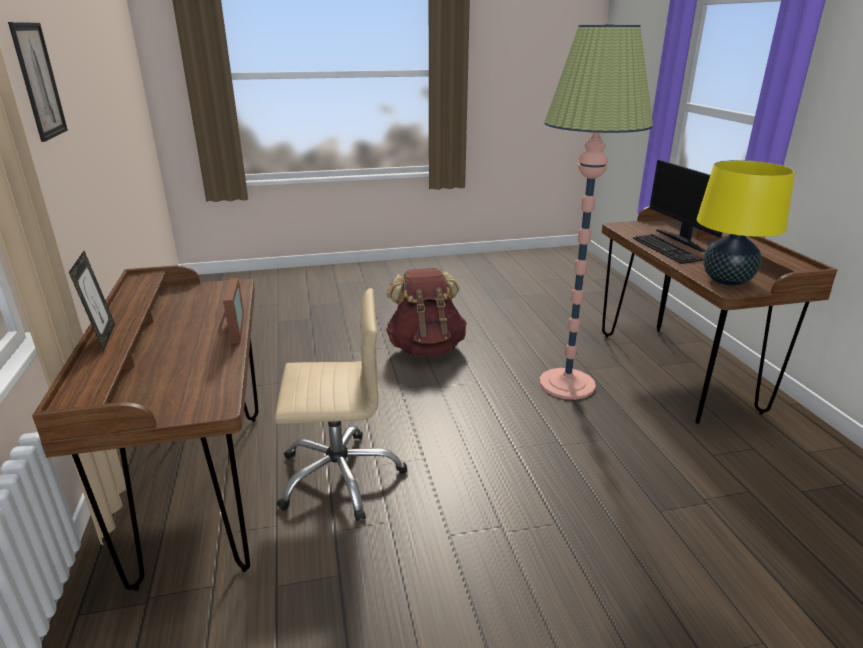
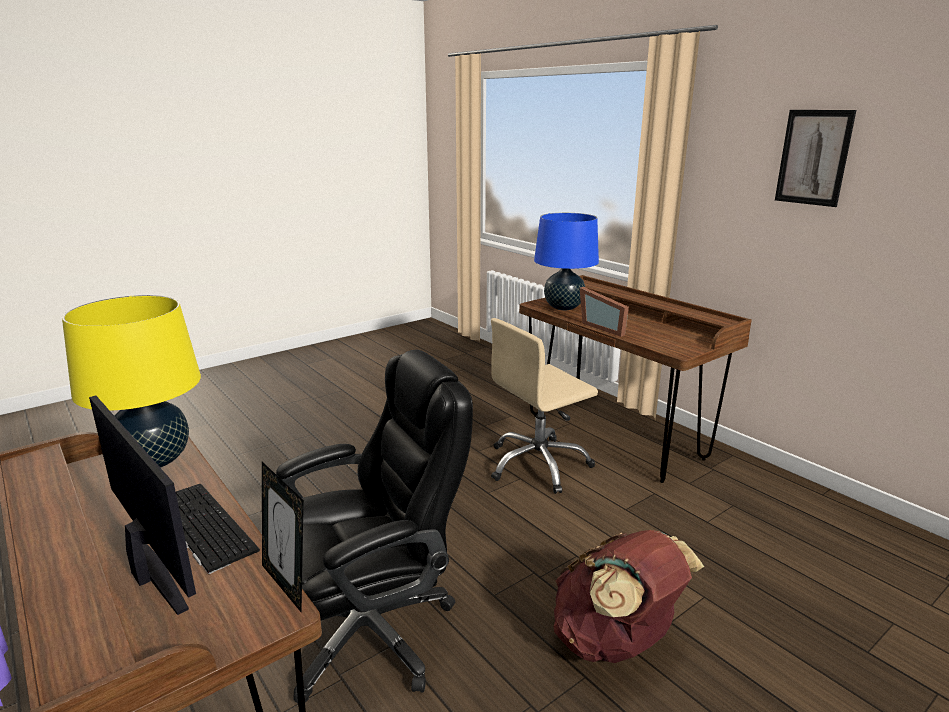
camera: 155 degrees right, 5 degrees down
picture frame [69,251,115,351] -> picture frame moved to [262,462,304,612]
floor lamp [540,23,653,400] -> black office chair [276,350,473,703]
none -> blue table lamp [534,213,599,310]

